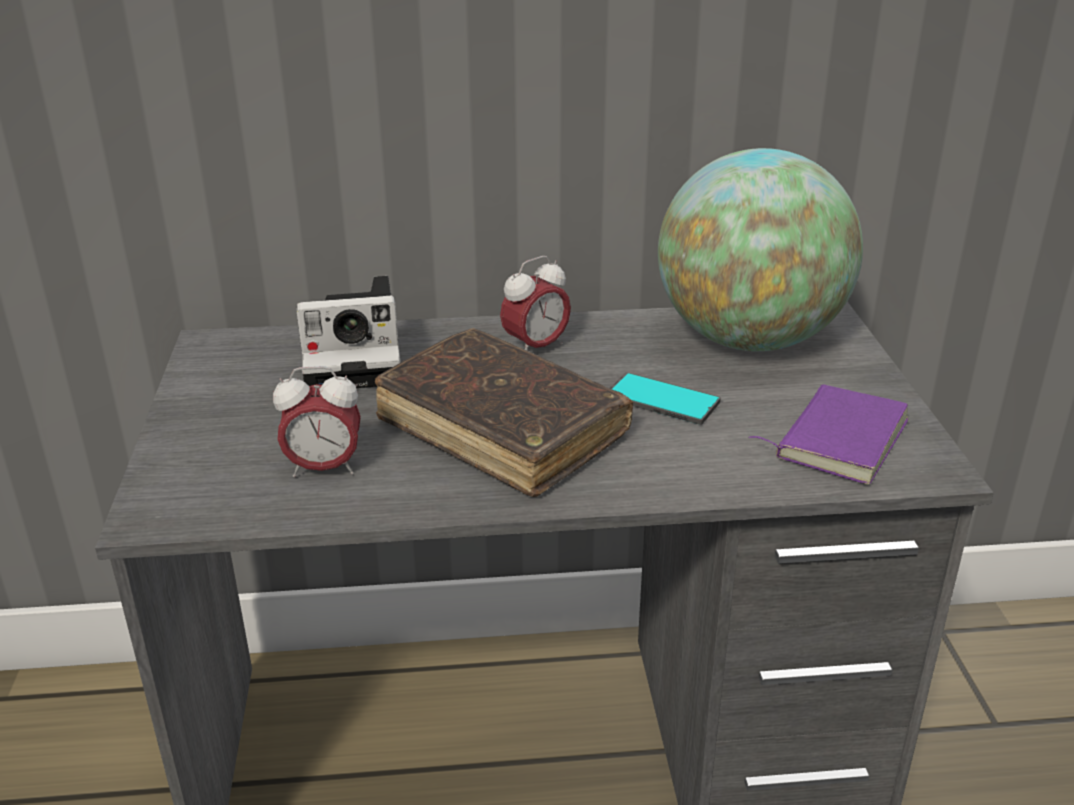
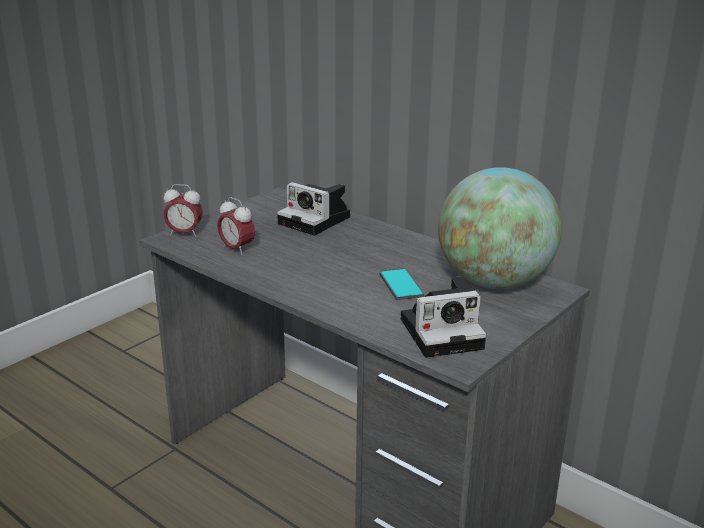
camera: 45 degrees right, 5 degrees down
brown book [375,329,633,497] -> none
alarm clock [500,256,571,350] -> alarm clock moved to [163,184,203,237]
purple book [748,385,908,484] -> camera [401,276,486,358]

